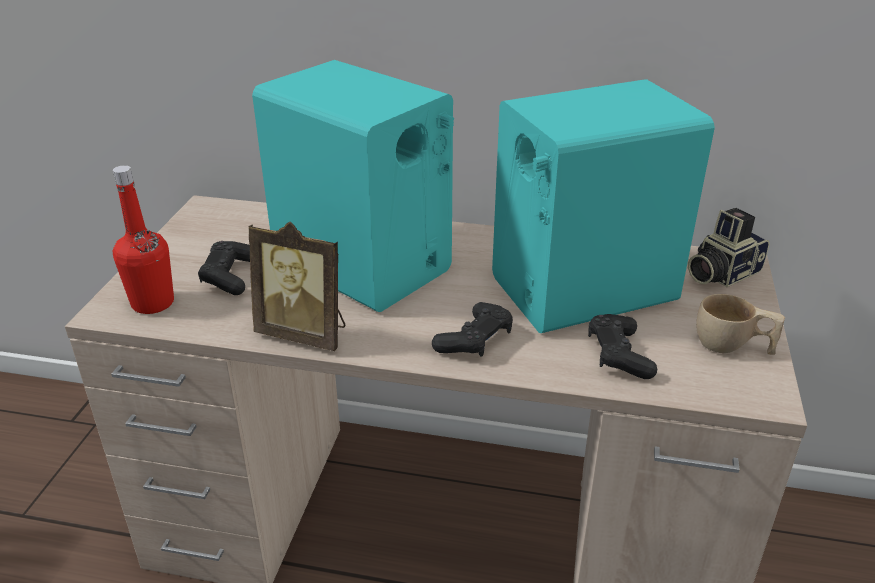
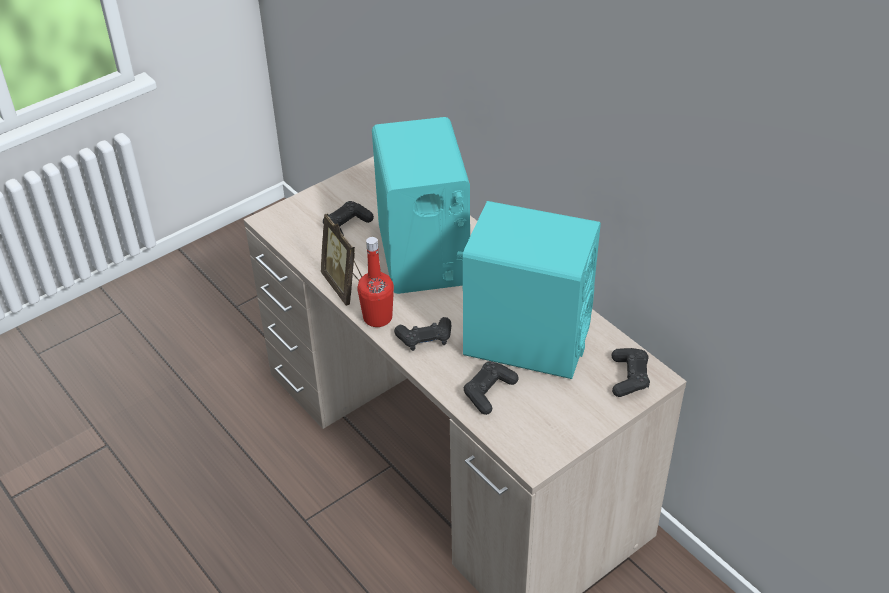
camera: 40 degrees right, 10 degrees up
red bottle [113,165,174,314] -> red bottle moved to [357,237,394,327]
camera [688,208,770,287] -> black game controller [612,348,650,397]
beige cup [696,294,785,355] -> none

